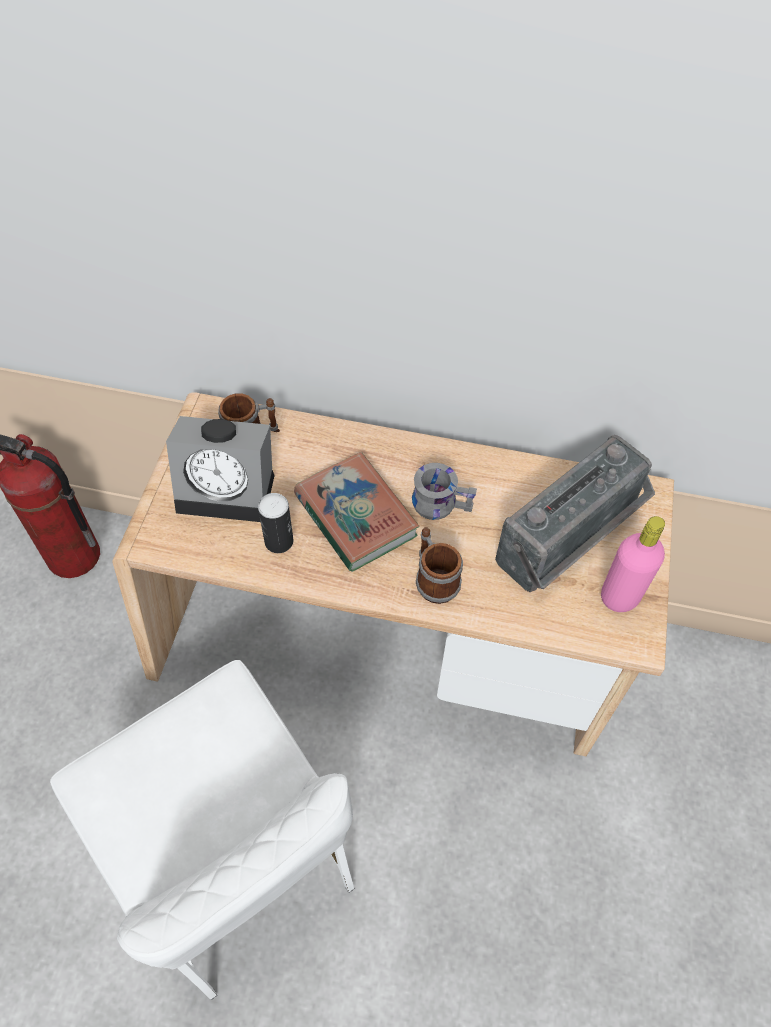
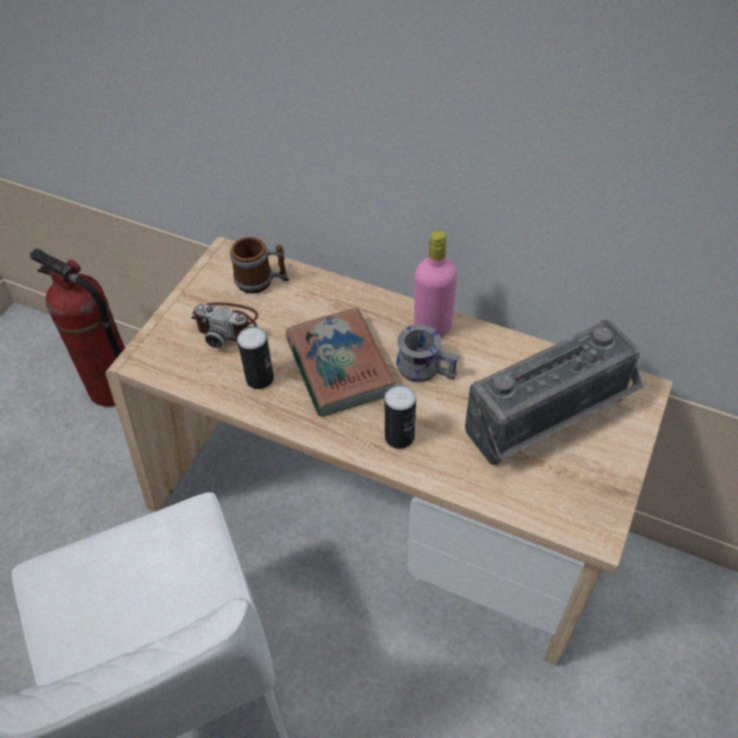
camera: 15 degrees right, 5 degrees down
alarm clock [166,416,275,522] -> camera [191,302,258,348]
mug [416,527,463,604] -> can [385,384,416,449]
pink bottle [601,516,665,612] -> pink bottle moved to [414,231,457,337]

